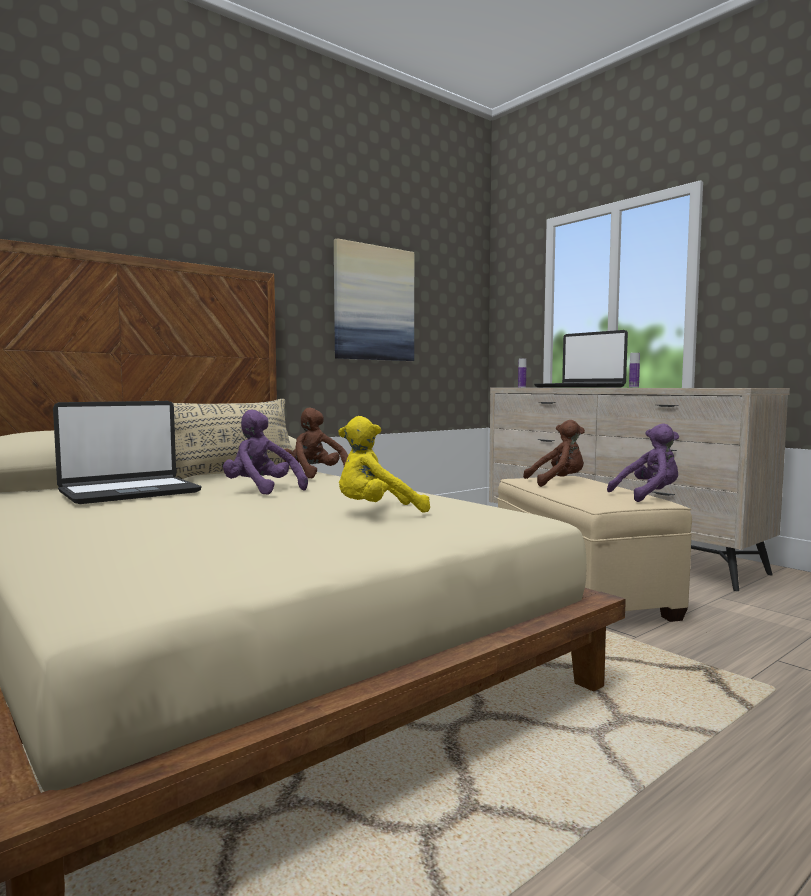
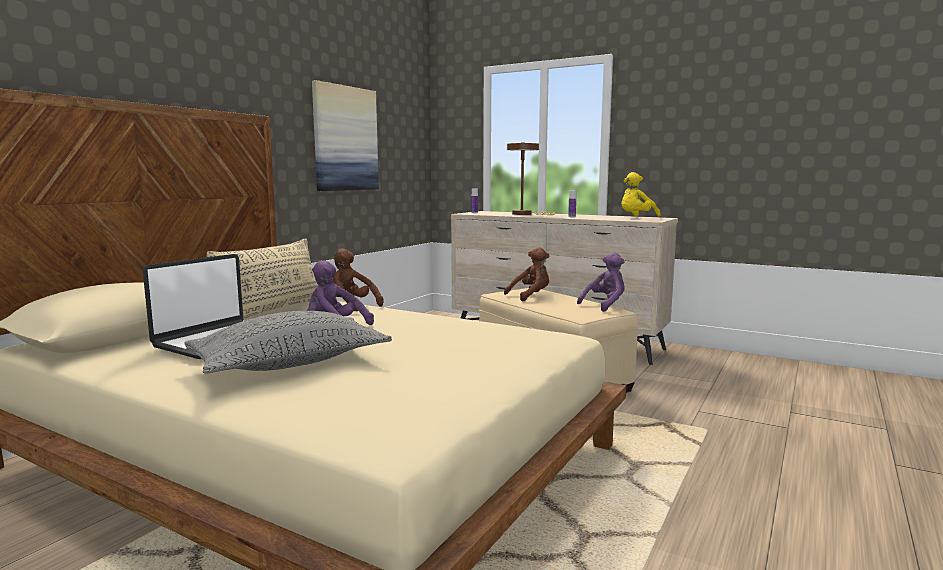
camera: 20 degrees left, 5 degrees up
yellow plush toy [338,416,430,513] -> yellow plush toy moved to [621,172,661,217]
laptop [534,330,628,387] -> brown table lamp [507,142,555,215]
none -> grey pillow [184,311,392,374]

